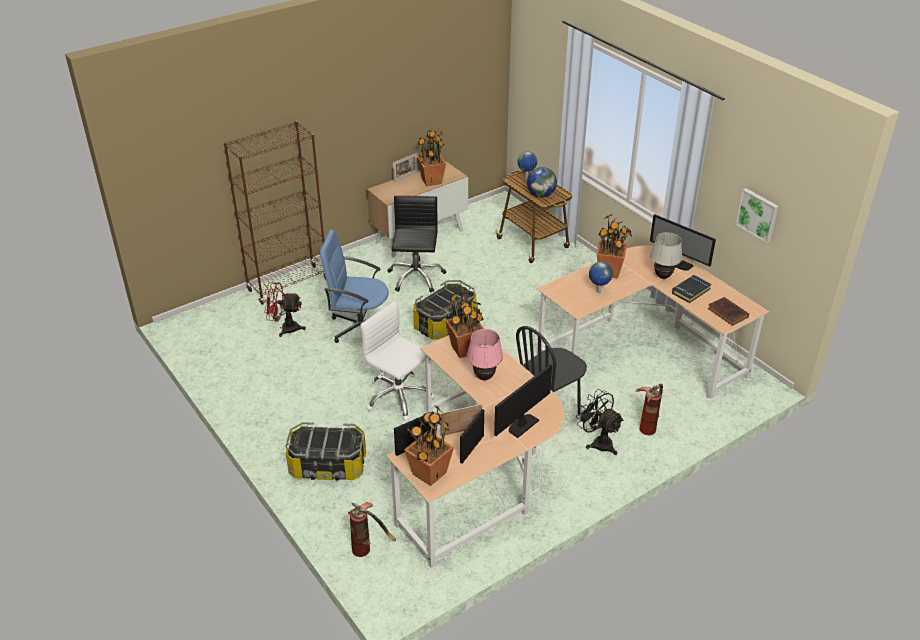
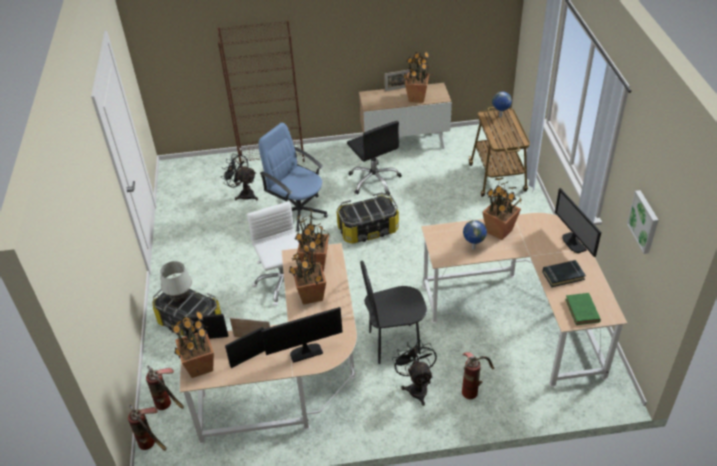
camera: 30 degrees right, 5 degrees up
red fan [264,282,306,337] -> black fan [223,154,258,200]
black office chair [387,195,446,293] -> black office chair turned 120 degrees clockwise [347,121,402,195]
pink table lamp [467,329,503,380] -> potted plant [289,239,326,305]
globe [527,167,557,197] -> none
white table lamp [650,232,682,279] -> white table lamp moved to [160,261,192,303]
brown book [708,297,749,326] -> green book [565,293,601,325]
none -> fire extinguisher [128,405,166,451]

